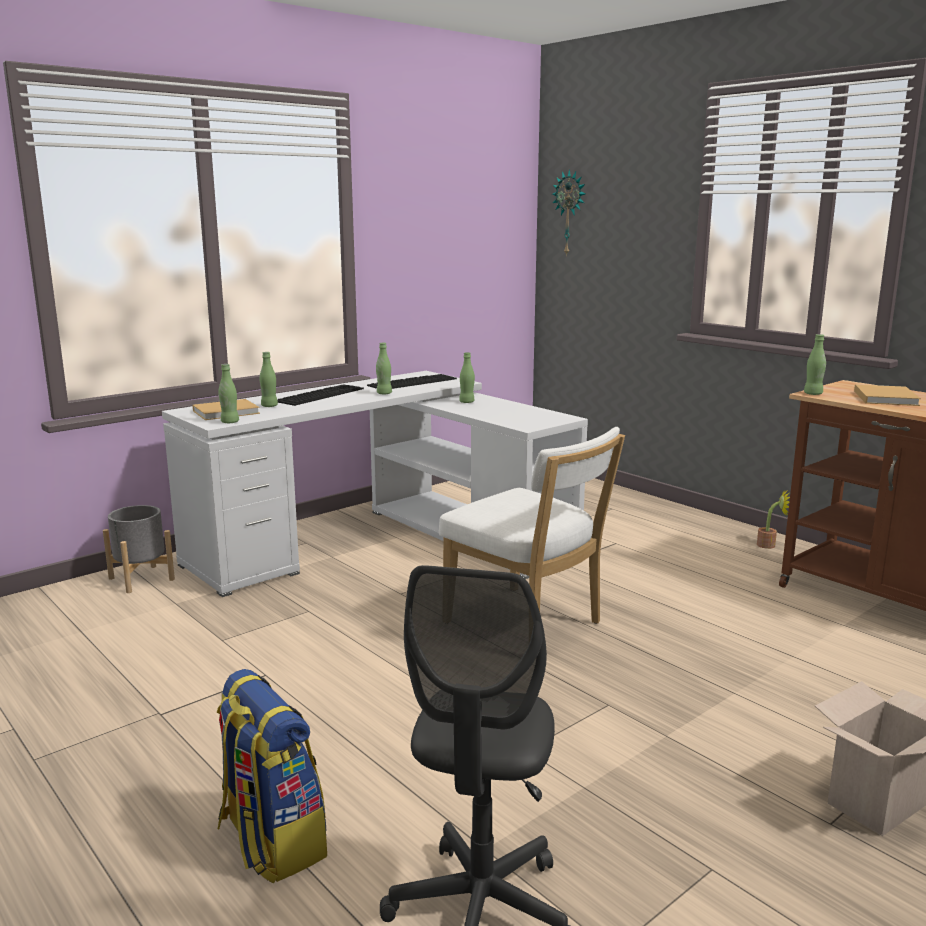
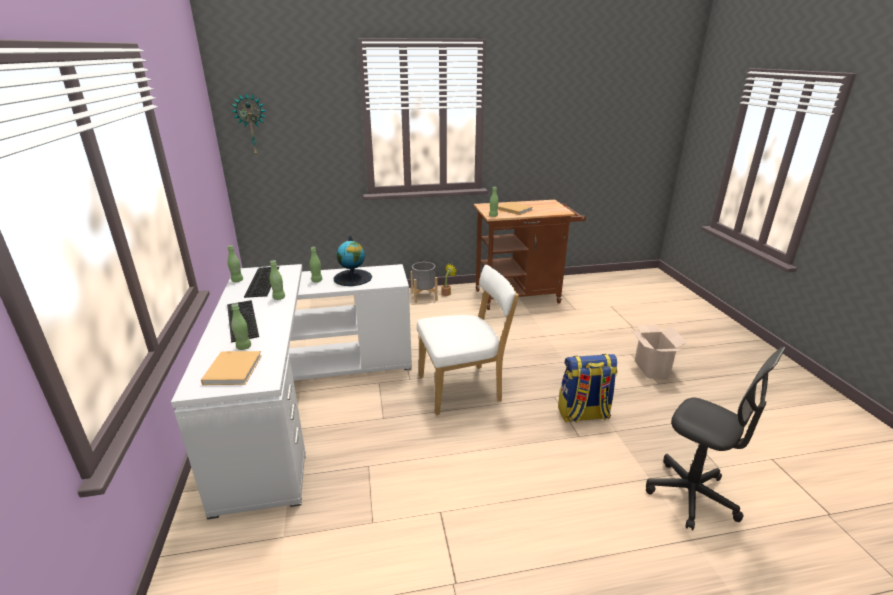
camera: 60 degrees left, 10 degrees up
grey planter [103,505,175,593] -> grey planter moved to [411,262,438,303]
backpack [216,669,327,884] -> backpack moved to [558,354,618,423]
green bottle [218,364,239,423] -> green bottle moved to [228,245,243,282]
none -> globe [333,236,372,286]

